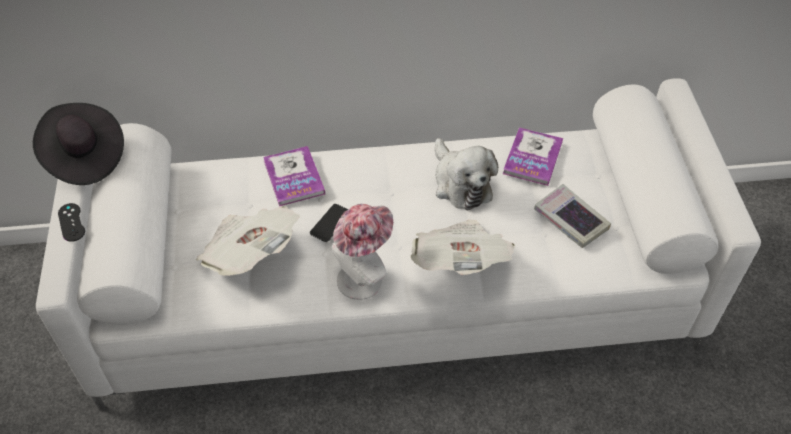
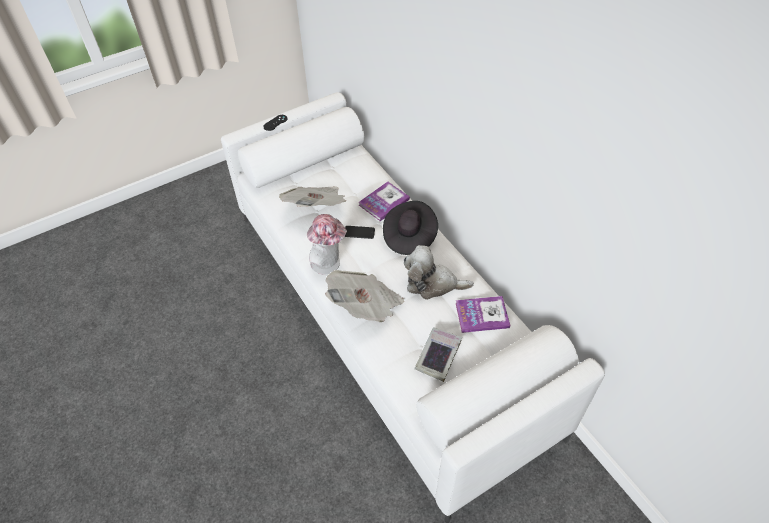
camera: 65 degrees right, 0 degrees up
black hat [33,103,124,185] -> black hat moved to [383,201,438,255]
plush toy [435,138,498,210] -> plush toy turned 60 degrees clockwise [404,245,474,300]

